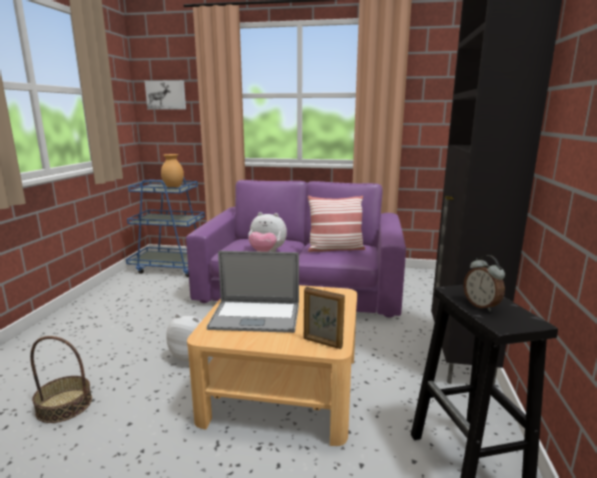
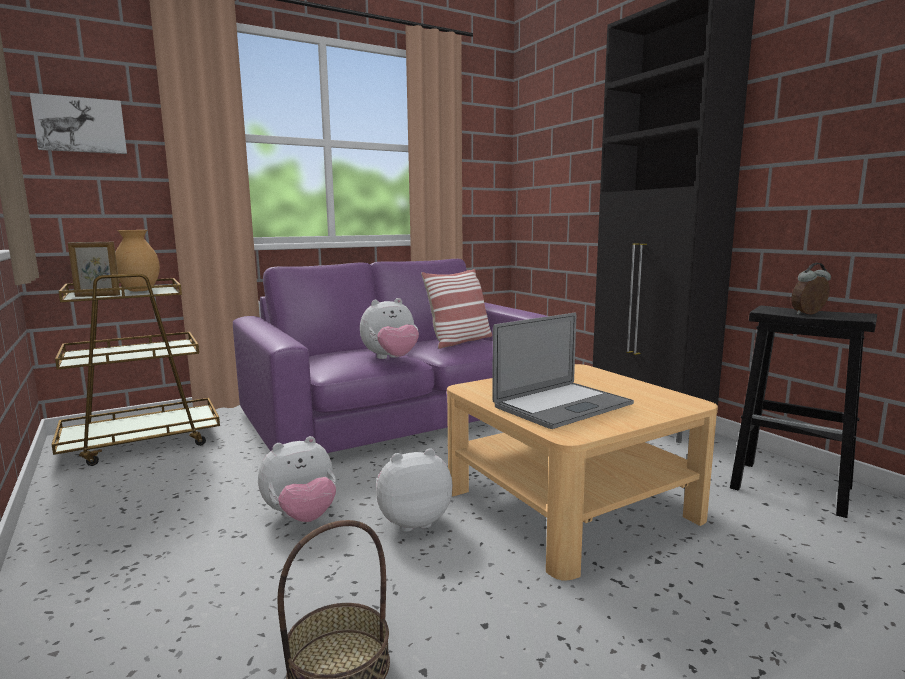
camera: 40 degrees left, 5 degrees down
blue cart [126,178,205,277] -> brown cart [52,274,220,466]
picture frame [304,287,345,349] -> picture frame moved to [68,242,120,297]
alarm clock [464,255,505,312] -> alarm clock turned 135 degrees clockwise [791,263,831,315]
none -> plush toy [258,436,336,522]

